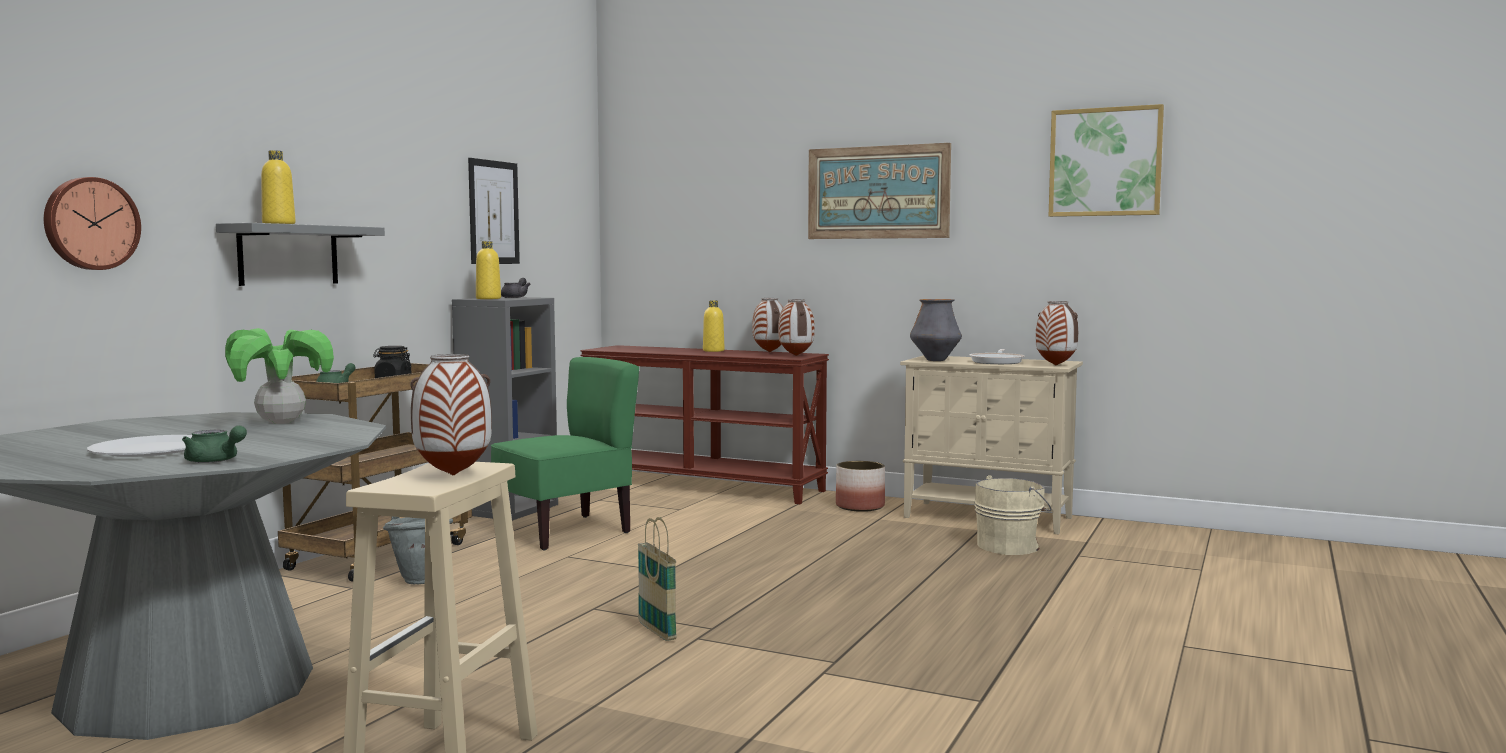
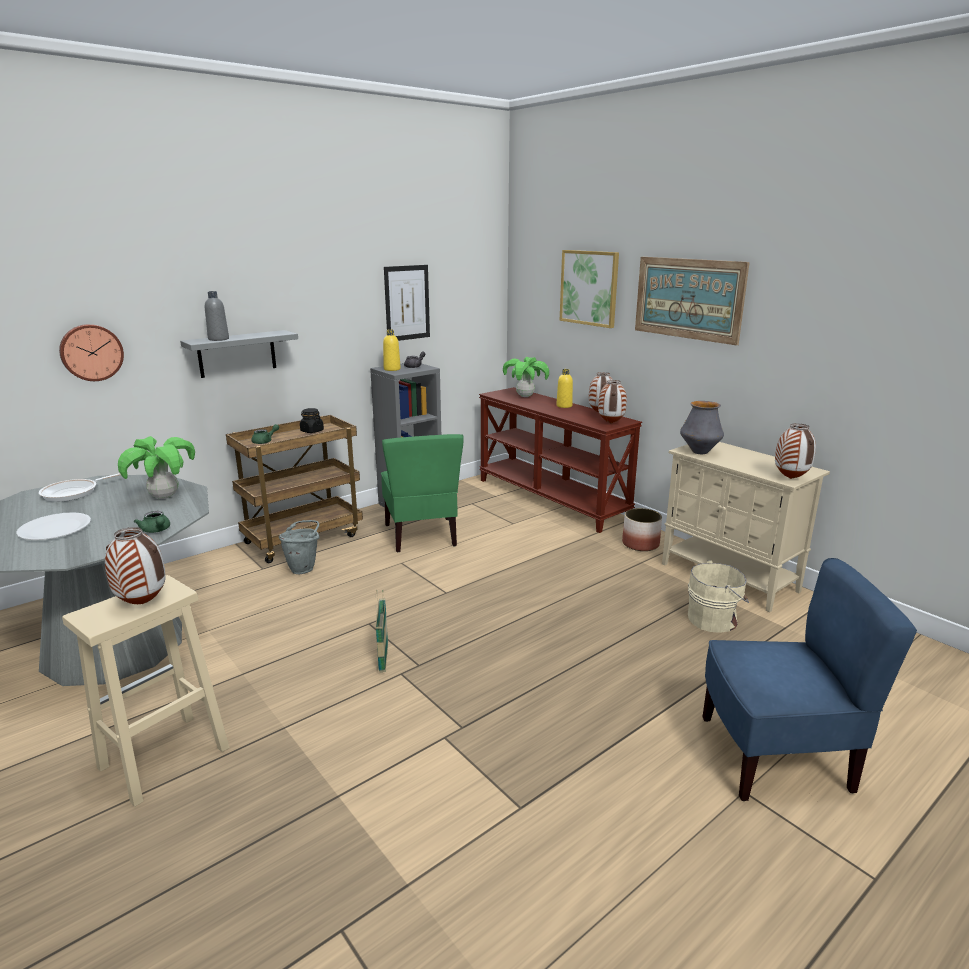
camera: 25 degrees right, 15 degrees up
green teapot [182,425,247,463] -> green teapot moved to [134,511,170,533]
yellow bottle [261,150,296,224] -> grey bottle [205,291,229,341]
green chair [491,357,639,550] -> green chair turned 90 degrees clockwise [381,434,464,552]
frying pan [969,349,1025,364] -> frying pan moved to [39,473,121,502]
picture [1049,104,1164,217] -> picture moved to [560,250,619,328]
none -> potted plant [503,357,549,397]
none -> blue chair [702,558,917,801]

